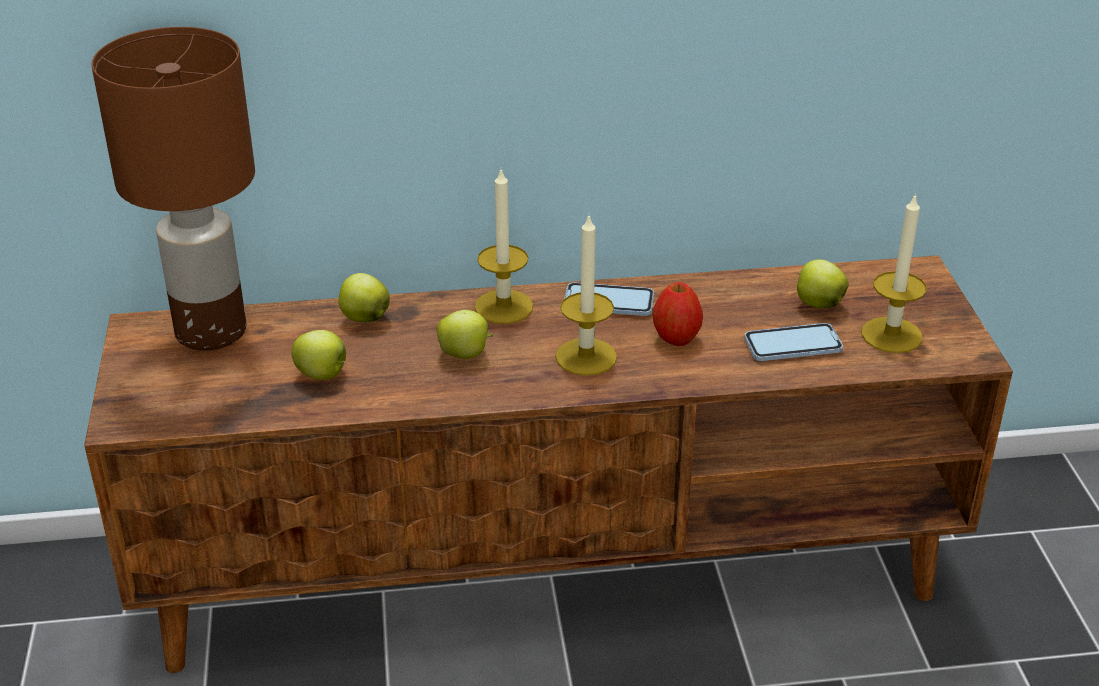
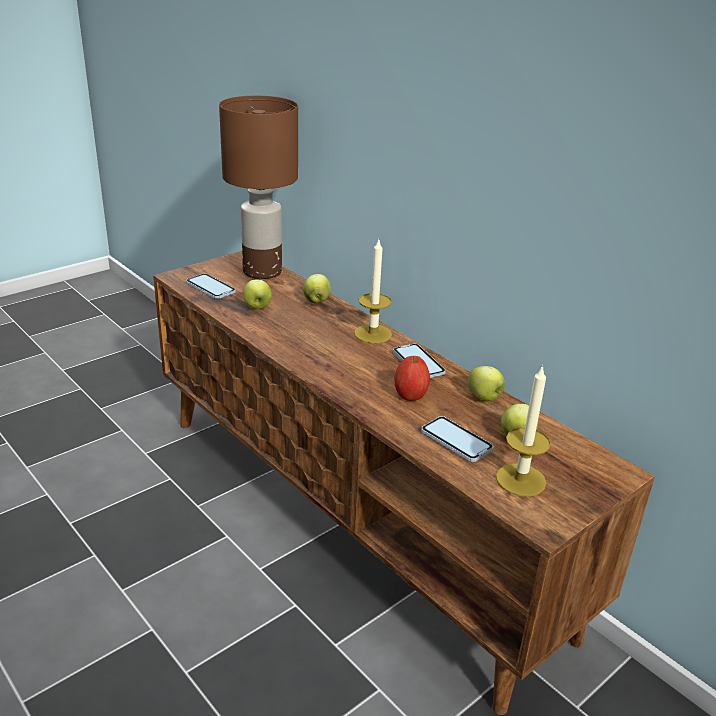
camera: 55 degrees right, 5 degrees down
apple [436,310,494,359] -> apple moved to [468,366,505,401]
candle [555,215,617,376] -> none
none -> phone [186,274,236,299]

